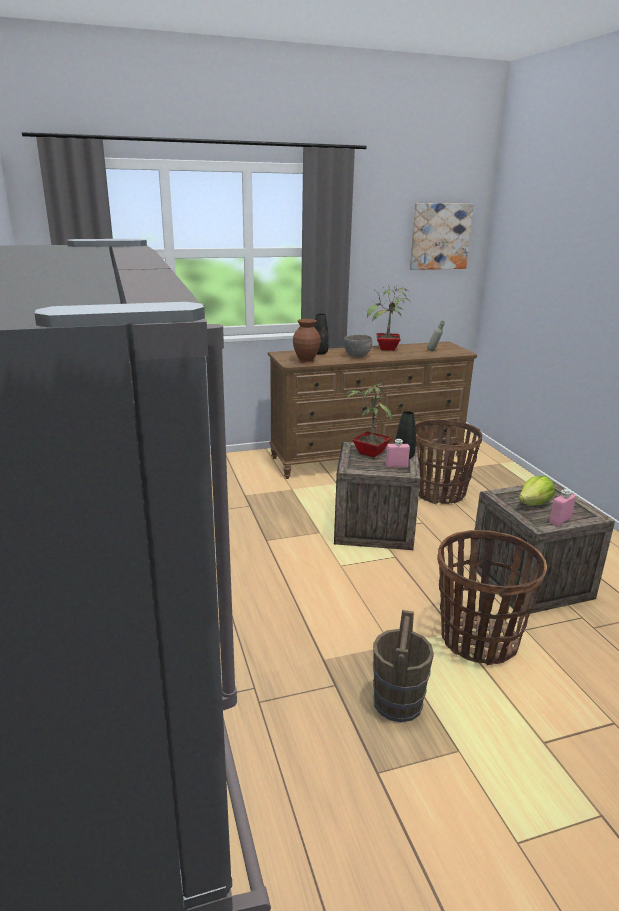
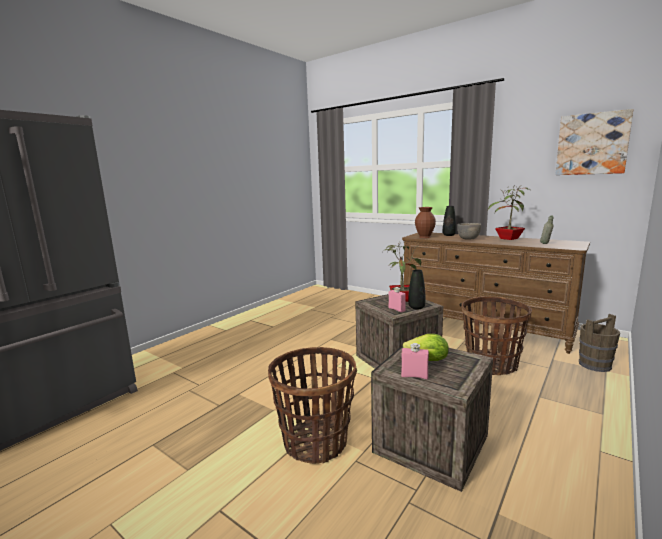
camera: 55 degrees right, 10 degrees down
brown bucket [373,610,434,722] -> brown bucket moved to [579,314,620,372]

